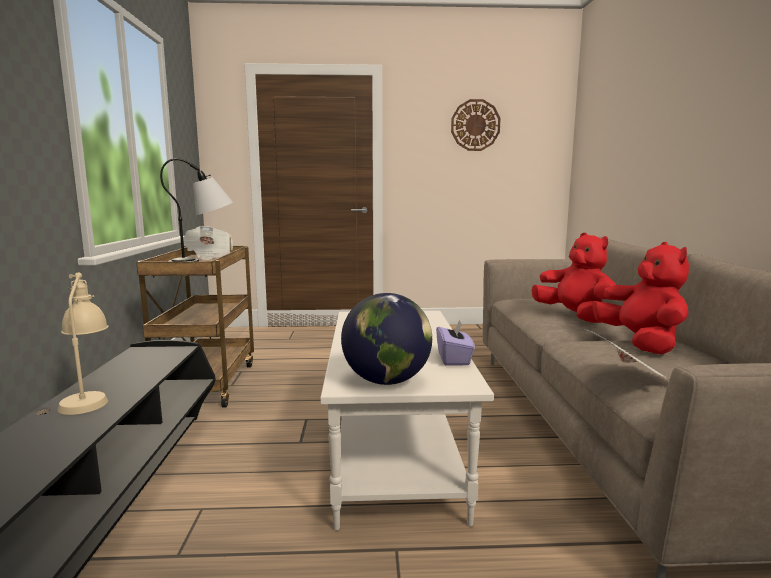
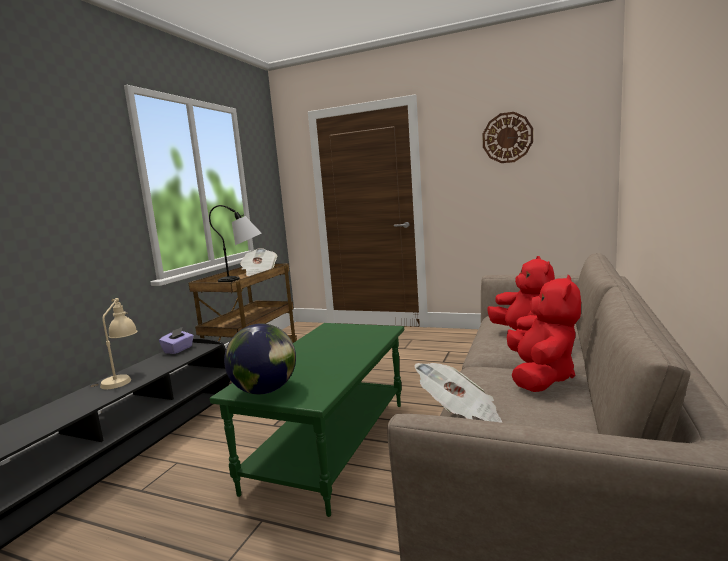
camera: 25 degrees right, 0 degrees up
white coffee table [320,311,494,530] -> green coffee table [210,323,404,517]
purple tissue box [436,319,475,366] -> purple tissue box moved to [159,327,194,354]

